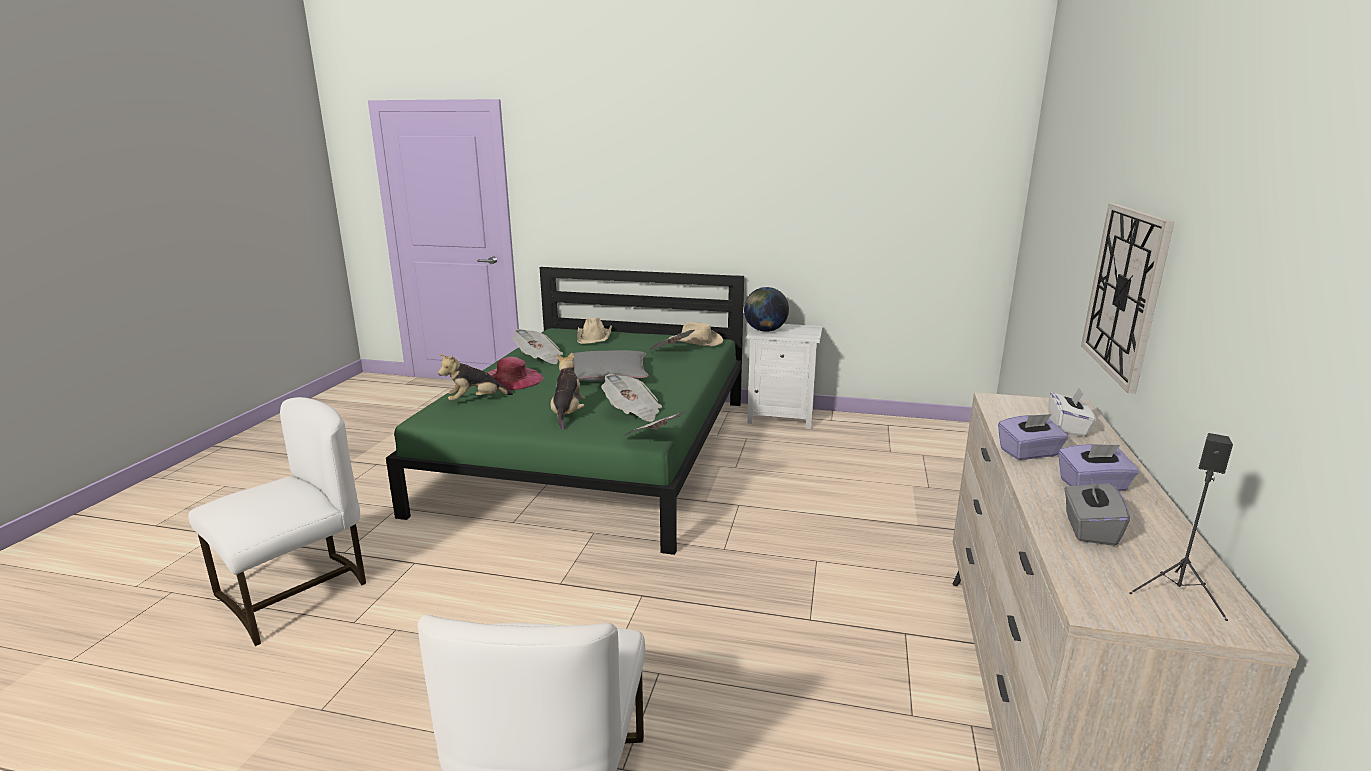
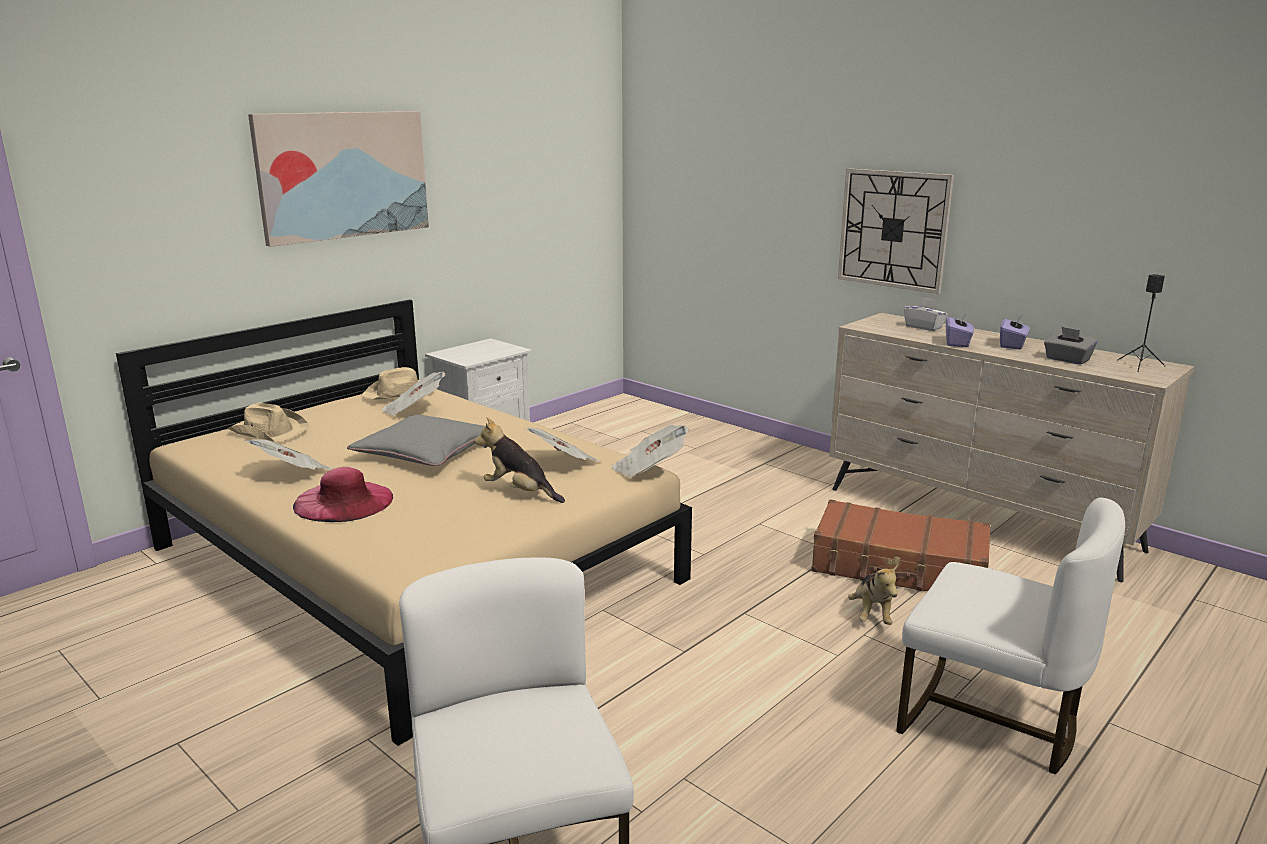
camera: 60 degrees left, 0 degrees up
green bed [386,267,744,555] -> beige bed [116,299,692,746]
plush toy [438,354,513,401] -> plush toy moved to [848,564,898,625]
globe [744,287,789,332] -> none
none -> picture [248,111,429,247]
none -> brown suitcase [811,500,991,591]

